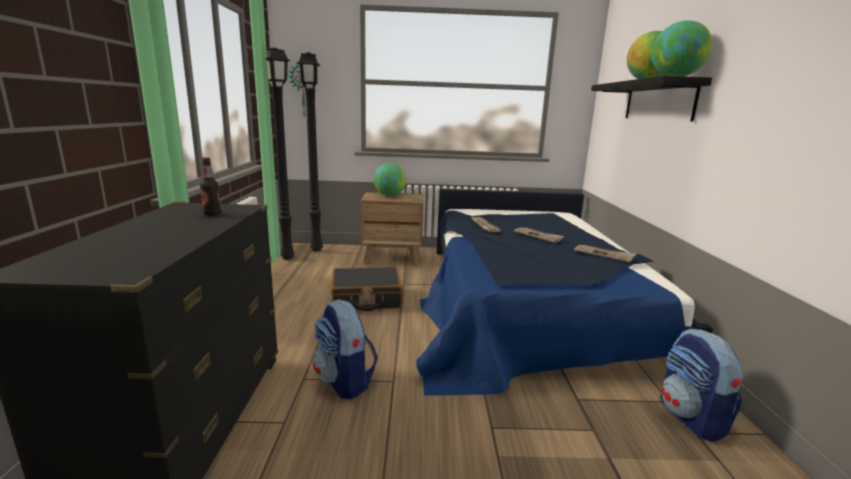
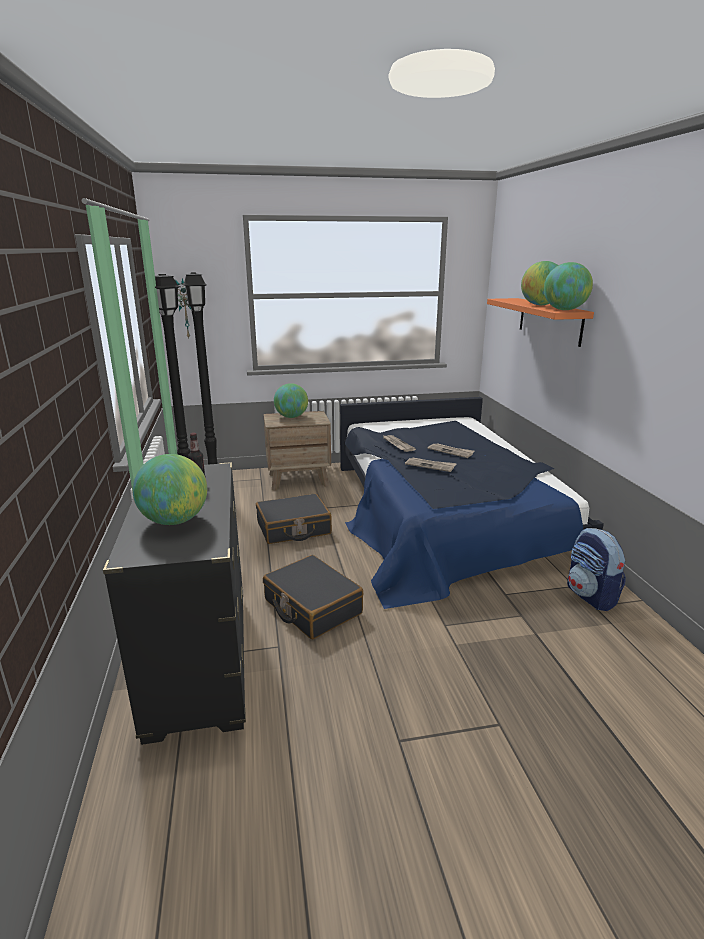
camera: 10 degrees left, 5 degrees up
backpack [313,300,378,399] -> black suitcase [263,555,364,639]
newspaper [574,245,636,262] -> newspaper moved to [405,458,457,472]
black shelf [591,76,712,122] -> orange shelf [487,298,594,347]
none -> globe [132,454,207,525]

